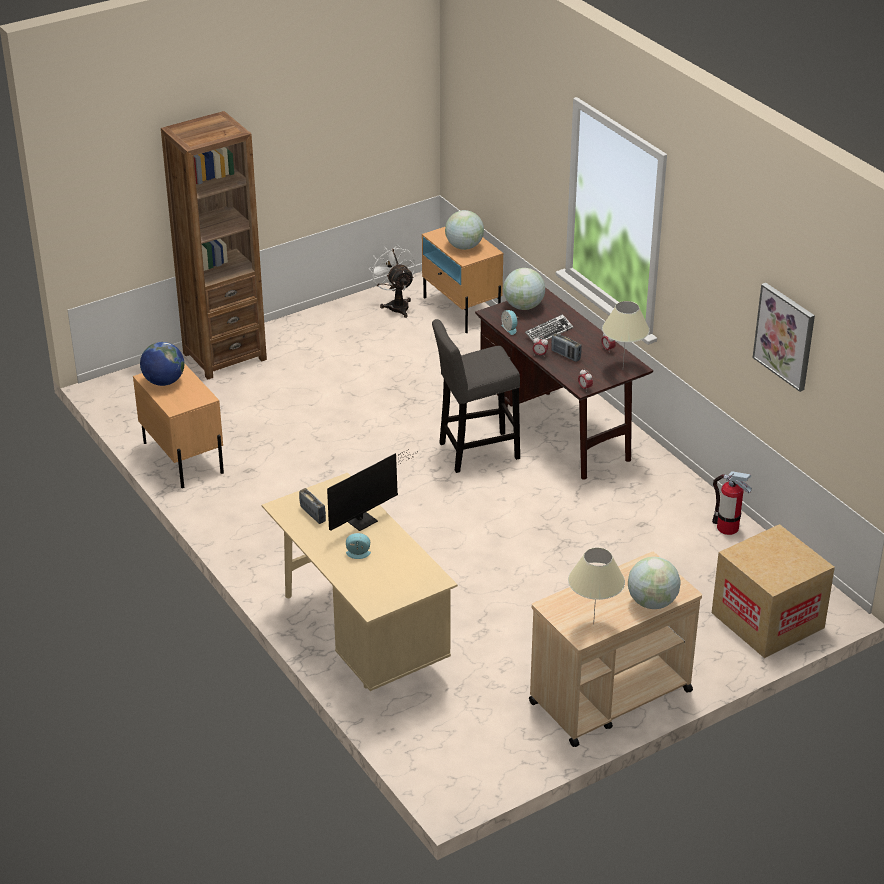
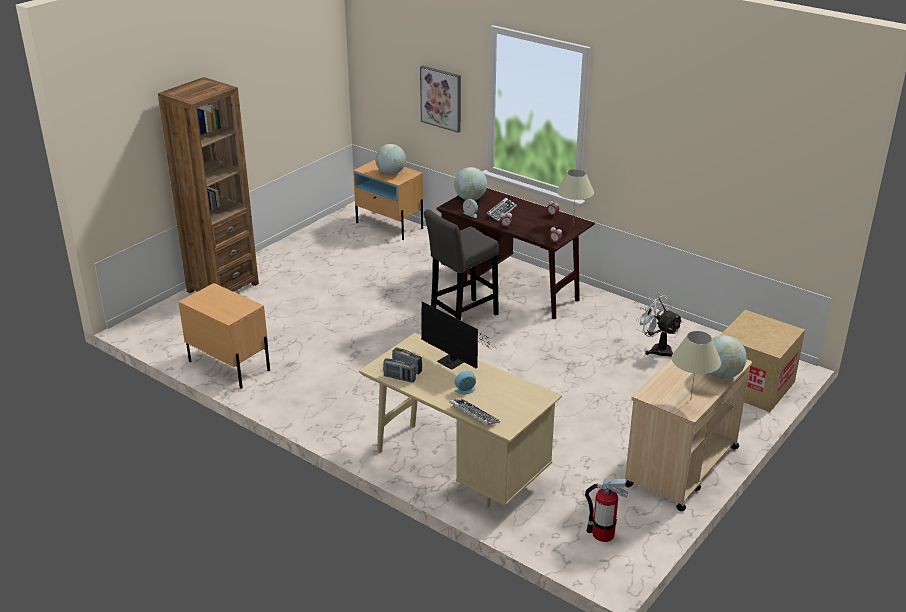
camera: 20 degrees left, 5 degrees down
globe [140,342,184,386] -> none
monitor [327,450,415,531] -> monitor turned 105 degrees clockwise [421,301,493,370]
white fan [369,244,416,318] -> white fan moved to [636,292,683,357]
radio [551,333,582,362] -> radio moved to [383,358,416,383]
fire extinguisher [712,471,752,535] -> fire extinguisher moved to [585,479,628,542]
picture [753,283,815,392] -> picture moved to [420,65,461,133]
none -> keyboard [449,399,500,425]

